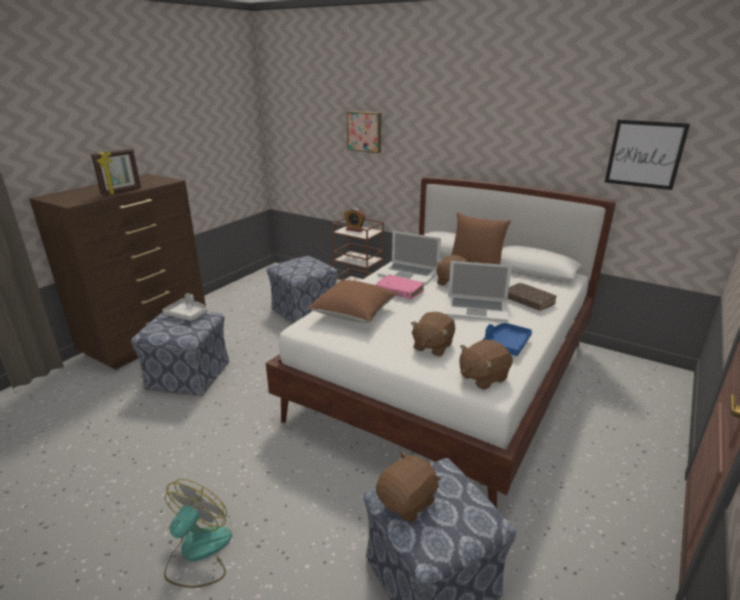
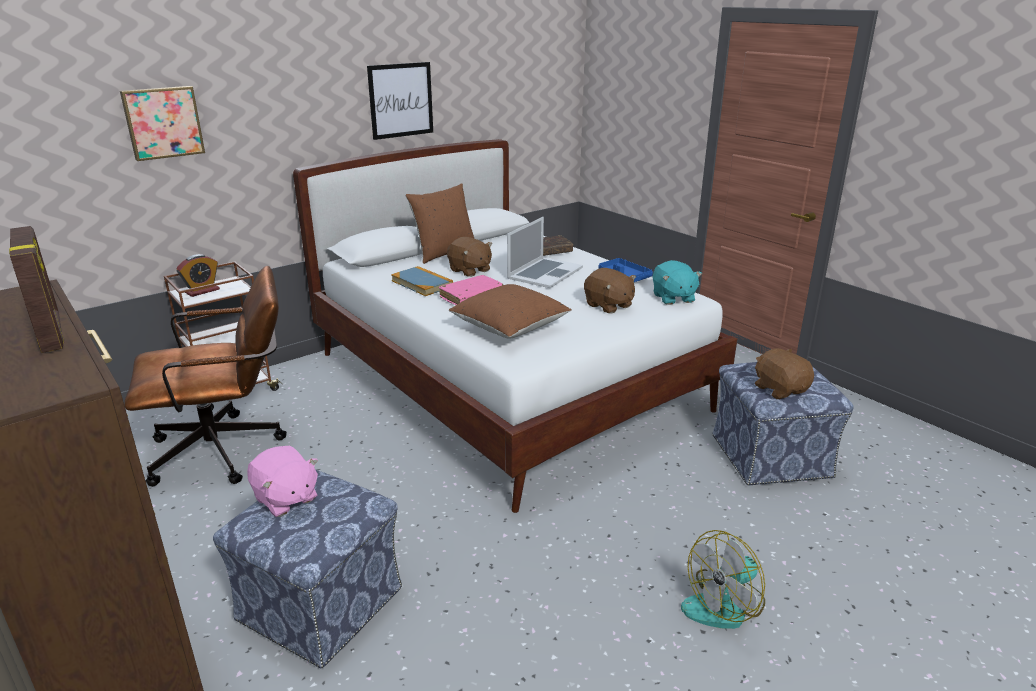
camera: 70 degrees left, 0 degrees up
grey tray [162,293,207,321] -> pink plush toy [247,446,318,517]
fan [164,479,232,588] -> fan turned 75 degrees counterclockwise [681,530,765,629]
ottoman [266,256,338,323] -> brown office chair [124,266,287,487]
laptop [377,231,441,285] -> book [391,266,453,296]
brown plush toy [459,339,513,390] -> turquoise plush toy [653,260,702,305]
picture [605,119,690,190] -> picture moved to [367,62,433,140]

